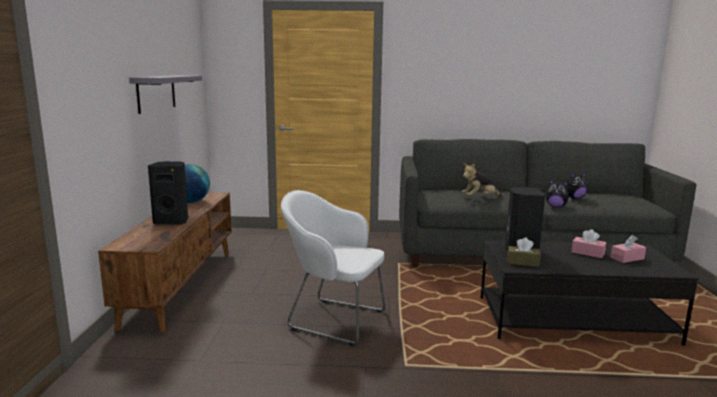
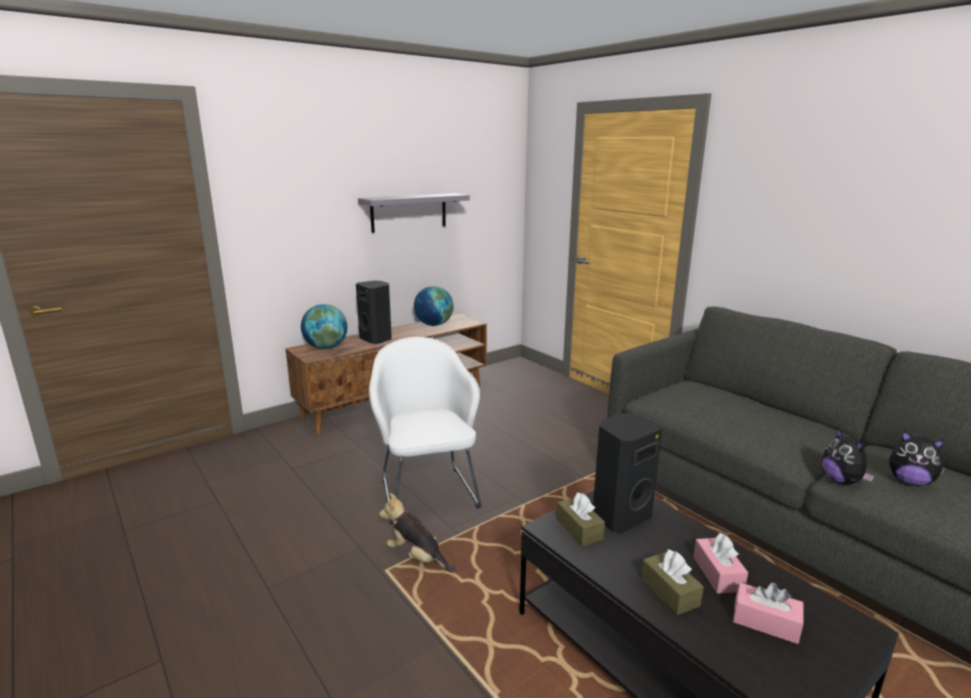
camera: 50 degrees right, 5 degrees up
plush toy [462,163,502,196] -> plush toy moved to [379,493,456,572]
none -> globe [301,304,347,349]
none -> brown tissue box [641,549,704,615]

